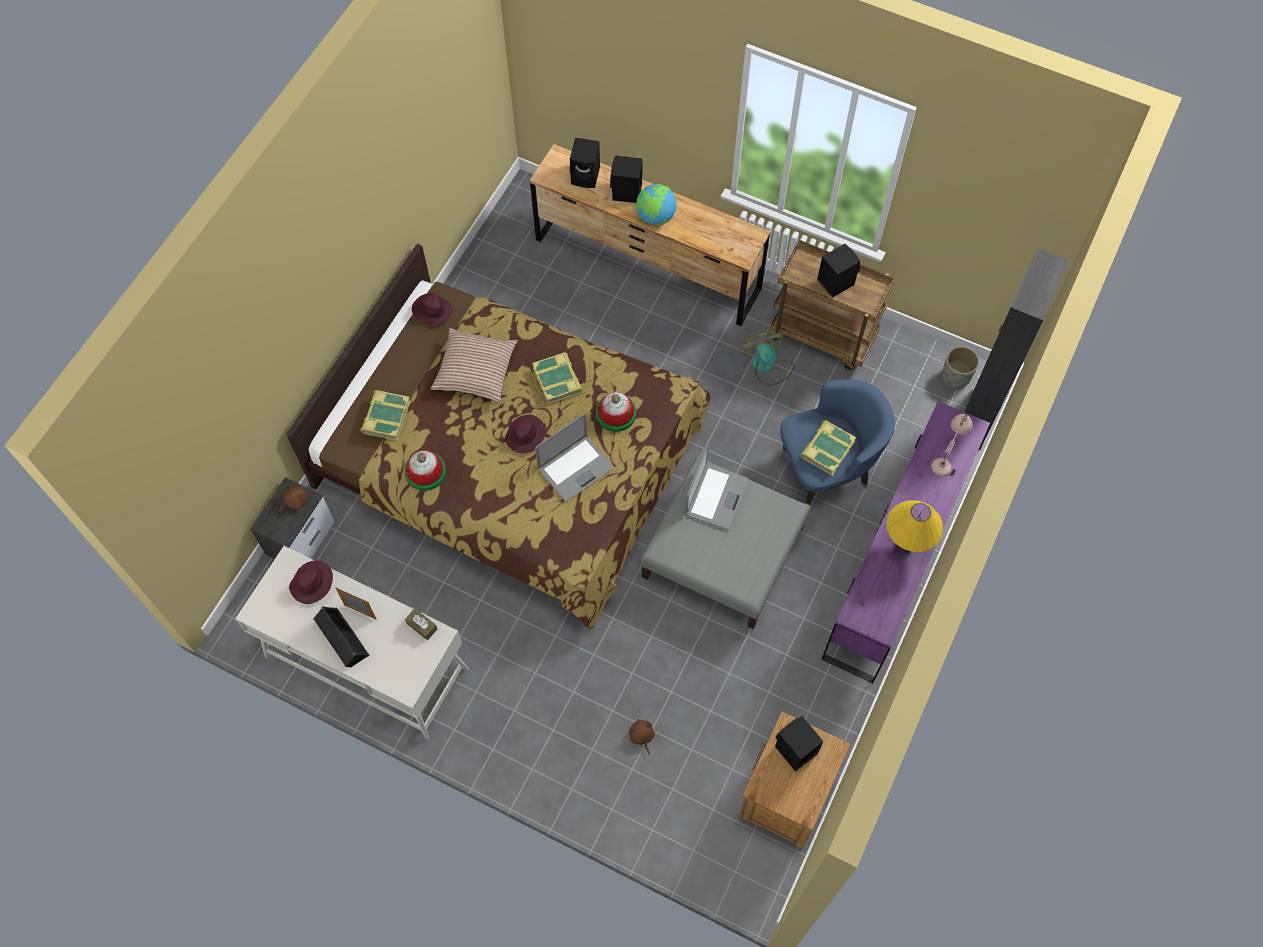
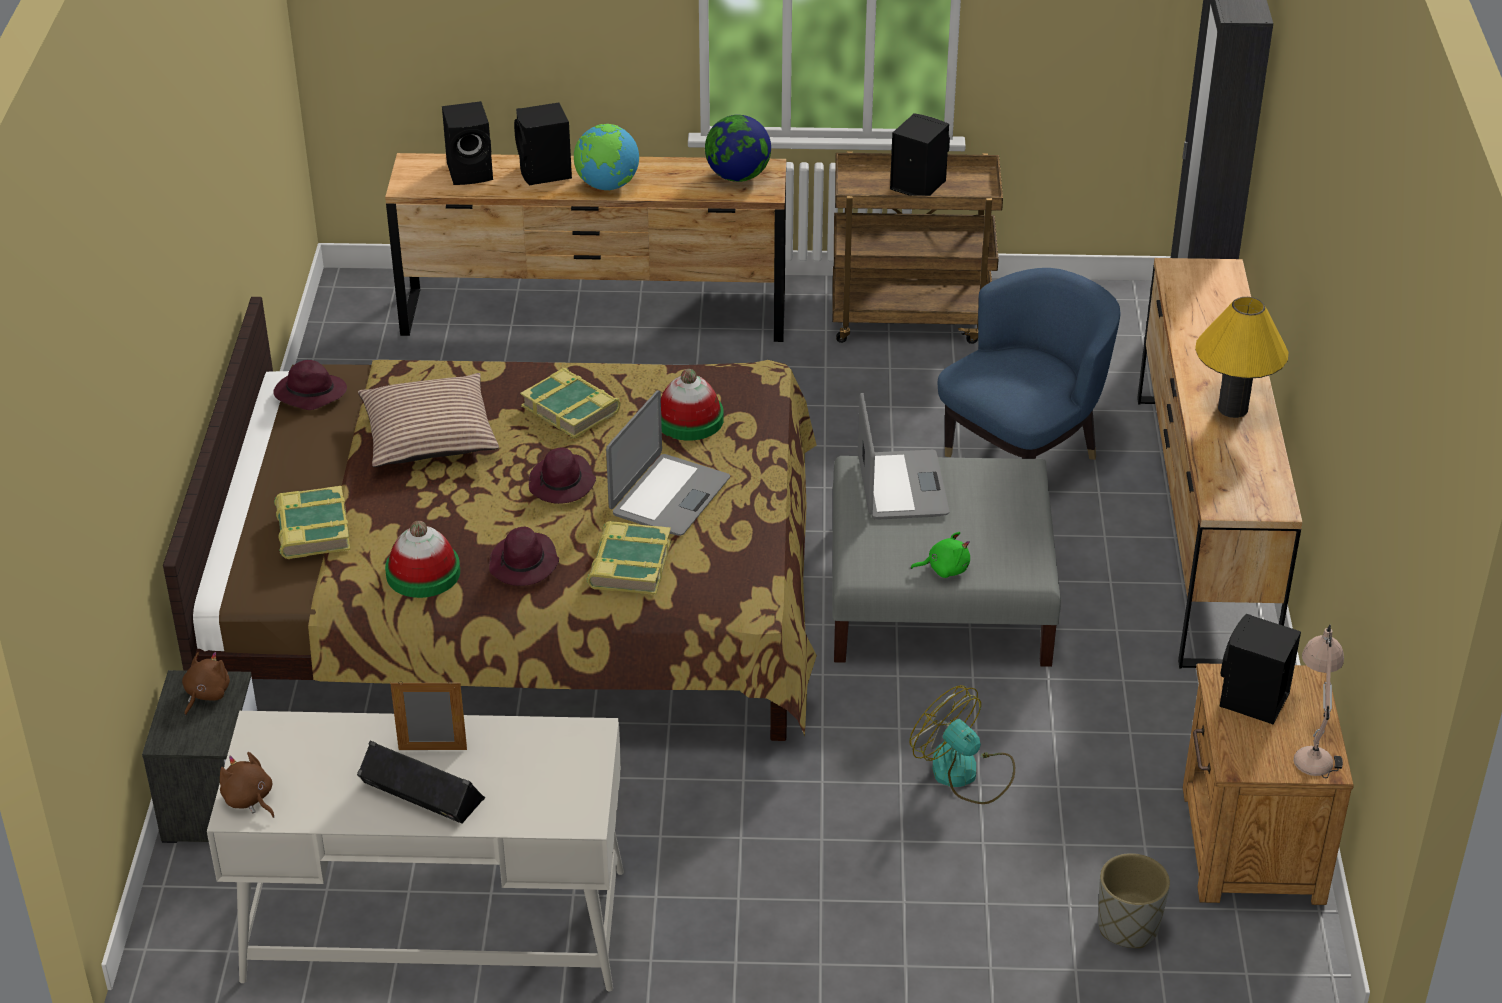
camera: 25 degrees left, 25 degrees down
purple hat [289,560,333,604] -> purple hat moved to [489,527,559,586]
brown tissue box [405,609,437,640] -> none
brown plush toy [629,719,655,755] -> brown plush toy moved to [220,752,274,818]
fan [740,329,794,386] -> fan moved to [909,685,1015,804]
book [800,420,856,476] -> book moved to [587,521,671,595]
purple dresser [821,401,990,683] -> brown dresser [1137,258,1302,668]
beige table lamp [931,414,973,479] -> beige table lamp moved to [1293,625,1344,778]
grey planter [942,346,979,389] -> grey planter moved to [1098,853,1170,948]
none -> globe [705,115,771,182]
none -> green plush toy [911,532,970,578]

